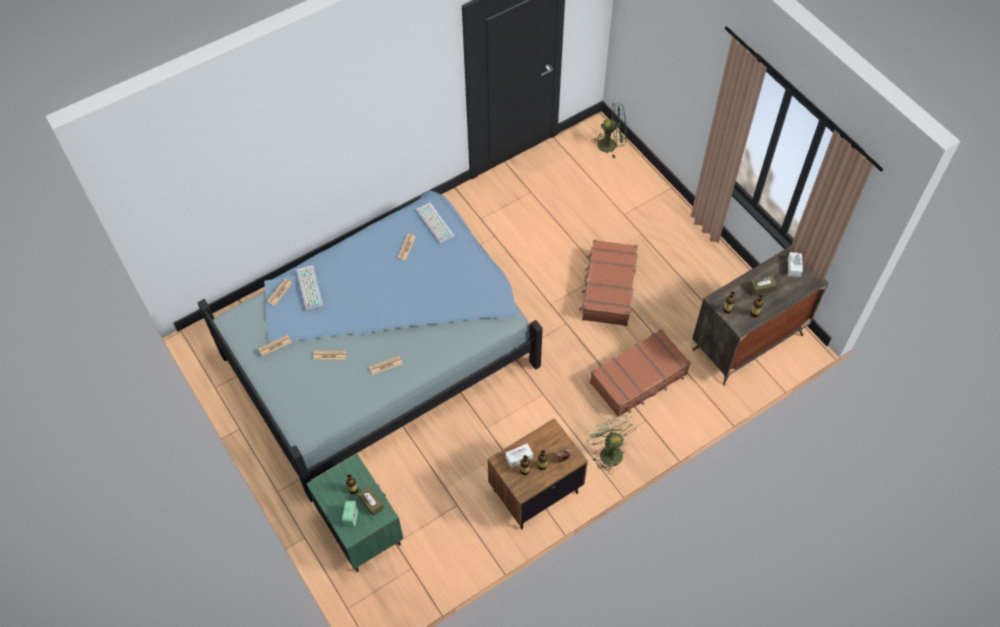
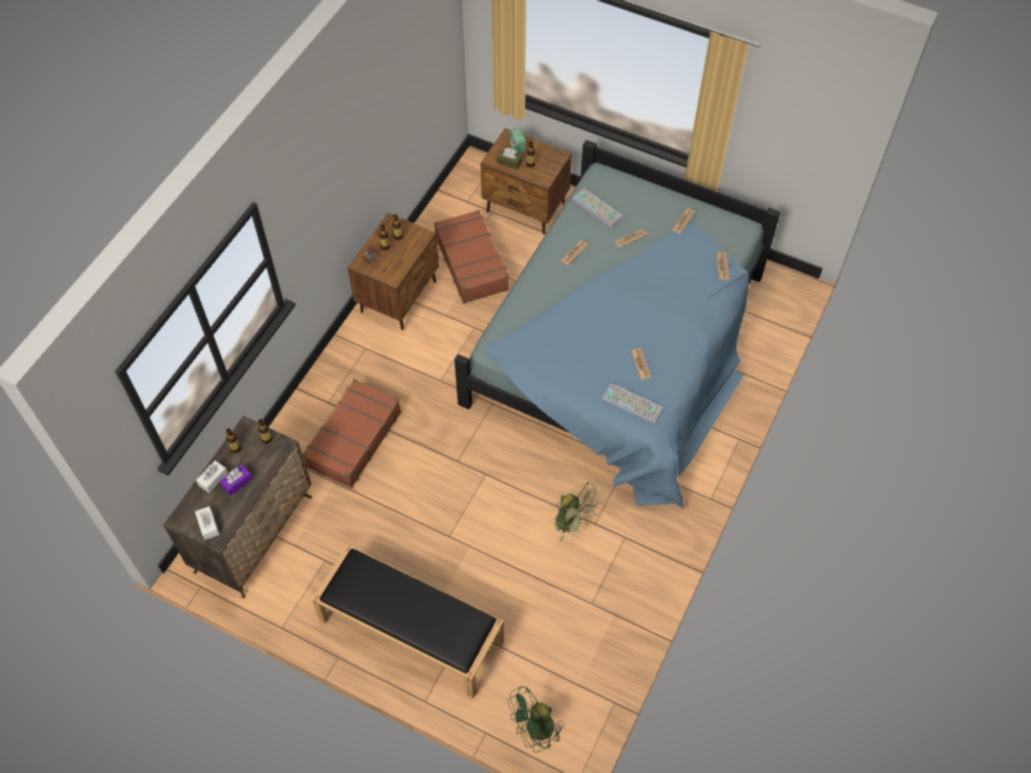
camera: 150 degrees right, 0 degrees up
keyboard [296,265,324,311] -> keyboard moved to [572,188,624,228]
green nightstand [306,454,404,572] -> brown nightstand [481,128,572,234]
white tissue box [505,443,533,468] -> white tissue box moved to [196,461,228,493]
brown suitcase [579,240,638,326] -> brown suitcase moved to [434,210,510,304]
green fan [585,415,637,474] -> green fan moved to [555,482,602,542]
brown tissue box [749,275,777,295] -> purple tissue box [219,464,253,496]
none -> black bench [312,545,504,699]

